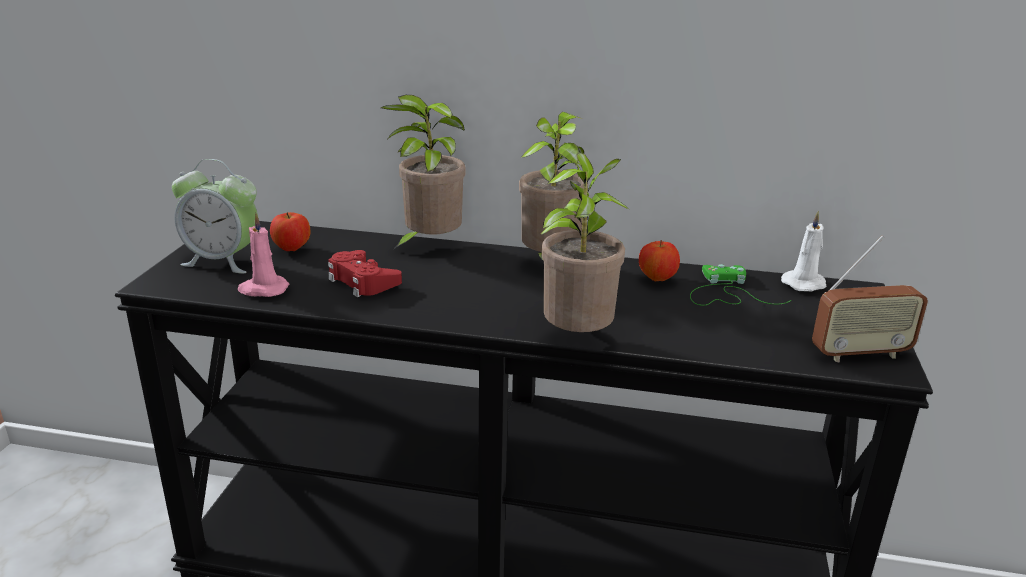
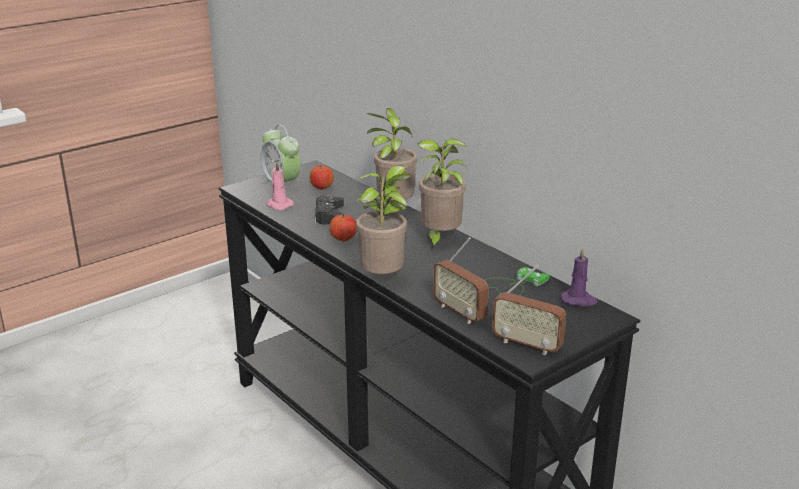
camera: 40 degrees right, 0 degrees up
red game controller [328,250,402,297] -> black game controller [314,195,344,224]
apple [639,240,680,281] -> apple moved to [330,214,357,242]
white candle [781,210,826,291] -> purple candle [561,247,598,307]
none -> radio [433,237,489,324]

